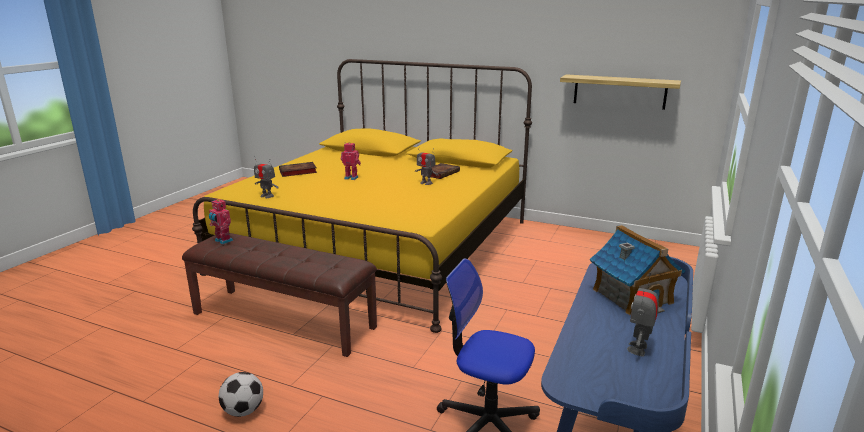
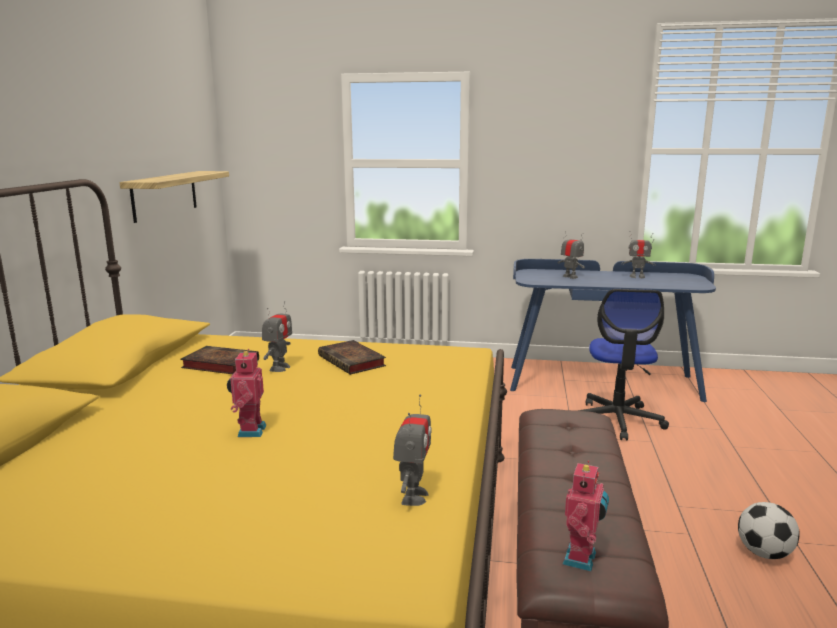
camera: 105 degrees left, 5 degrees down
book [279,162,317,177] -> book moved to [318,340,386,375]
toy house [590,225,686,315] -> toy robot [557,231,585,279]

